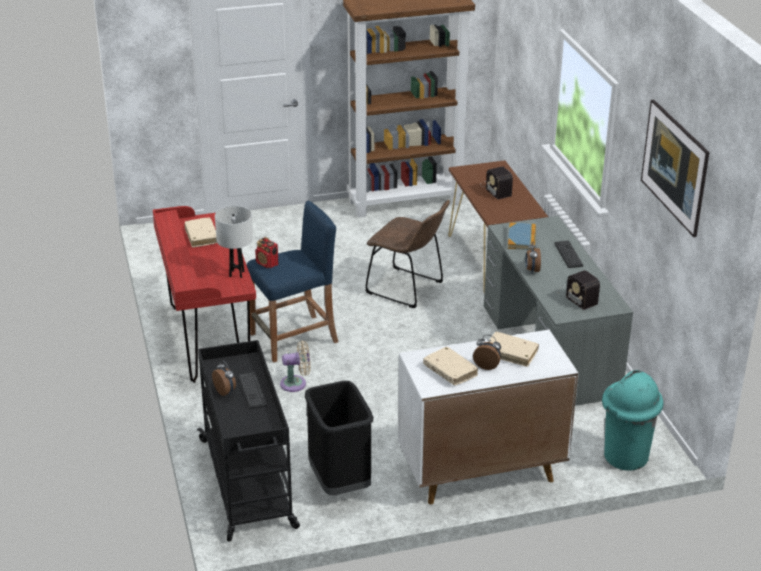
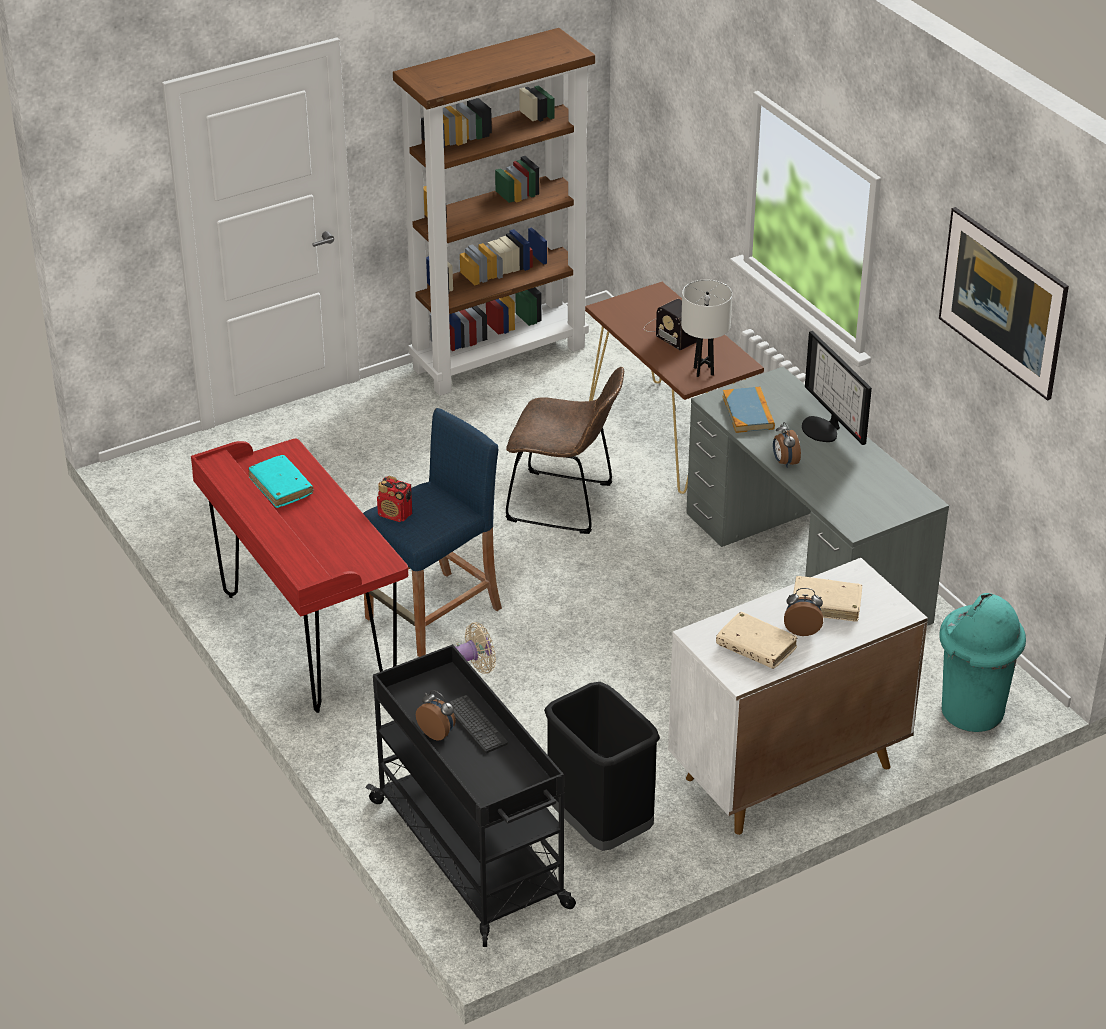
camera: 15 degrees left, 5 degrees up
beige book [184,218,217,247] -> turquoise book [249,455,313,508]
white table lamp [215,206,253,278] -> white table lamp moved to [681,280,733,377]
keyboard [554,240,583,268] -> monitor [802,331,872,445]
radio [557,270,600,310] -> none

